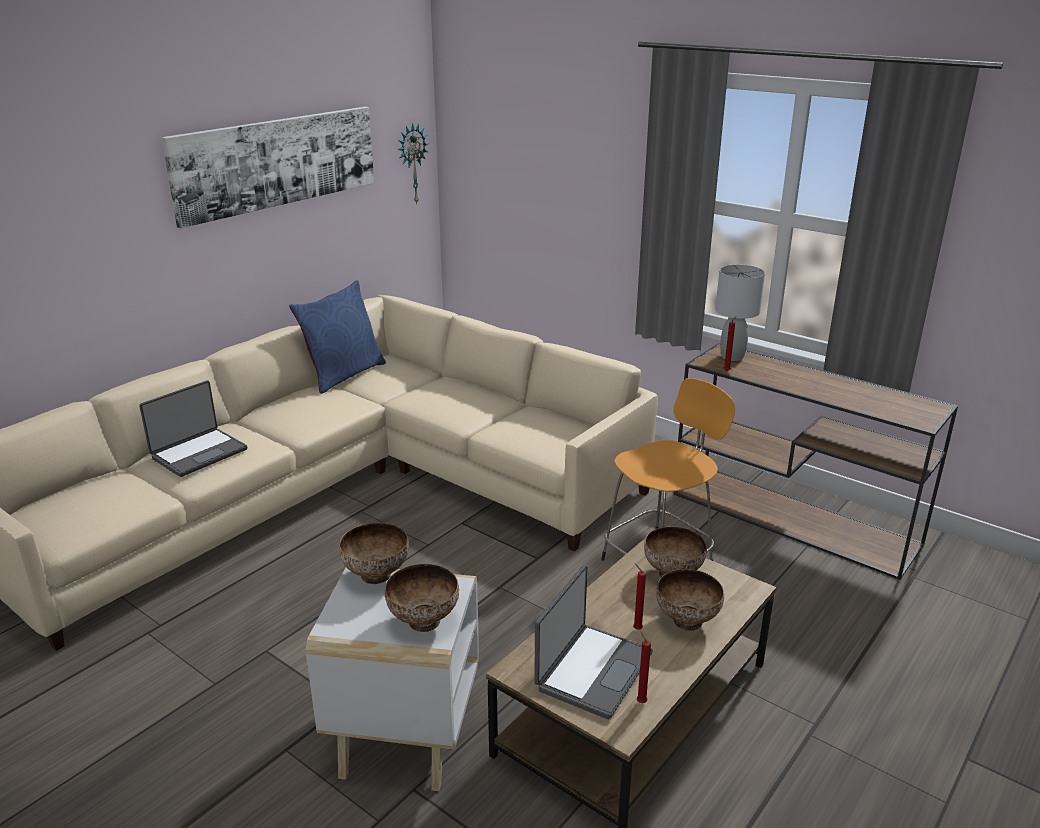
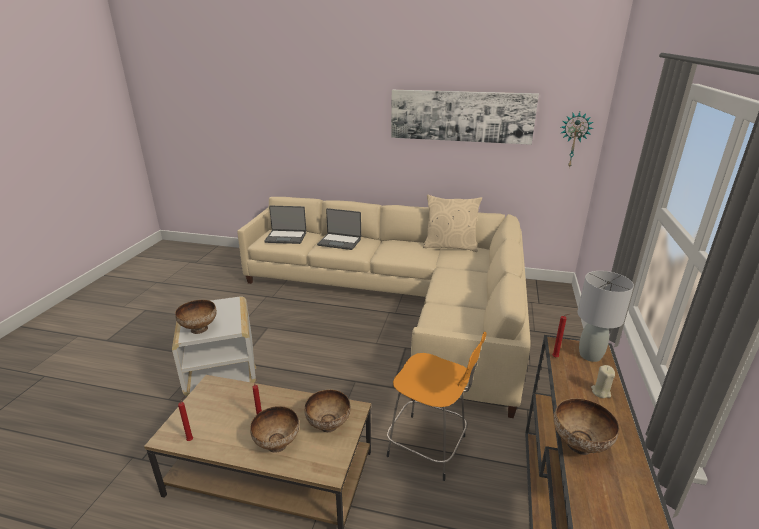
camera: 65 degrees right, 0 degrees up
blue pillow [289,280,386,394] -> beige pillow [423,194,482,252]
bowl [339,523,409,584] -> bowl moved to [554,398,619,455]
laptop [534,565,653,719] -> laptop moved to [264,206,306,244]
none -> beige candle [591,365,615,398]

